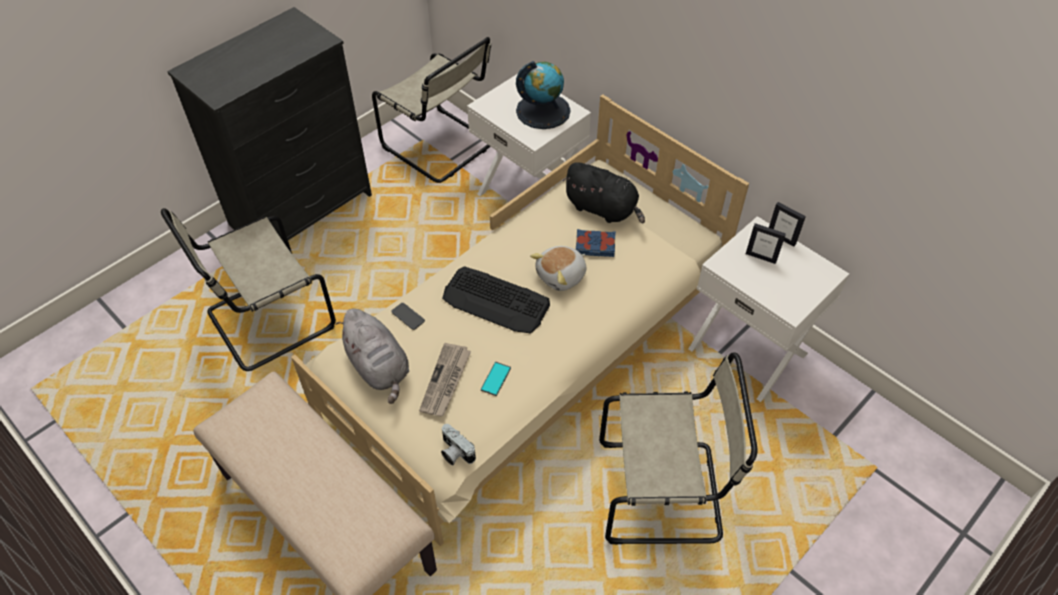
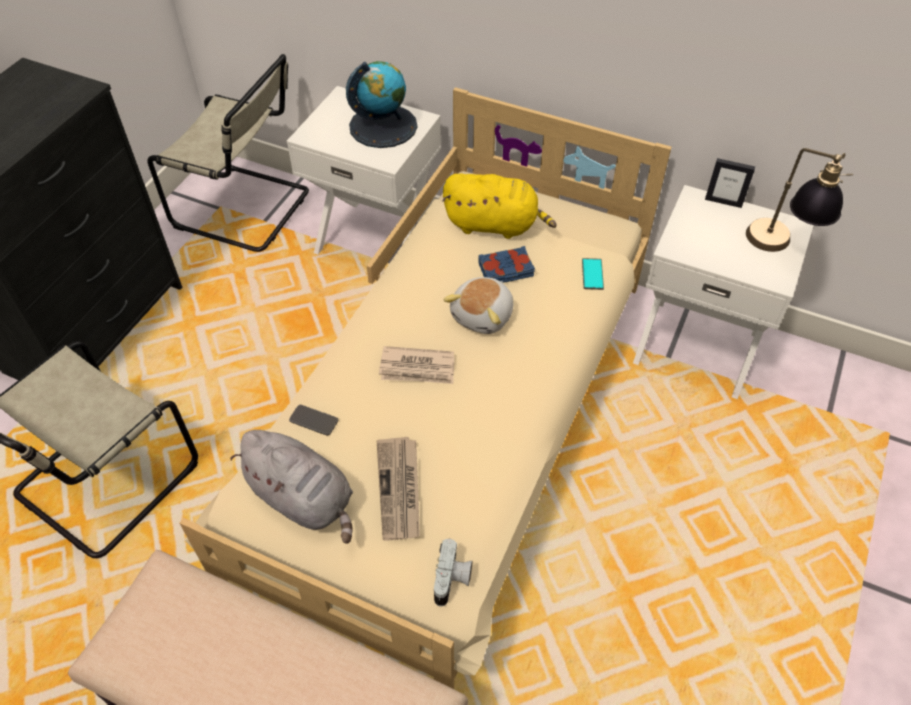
camera: 20 degrees left, 0 degrees up
camera [441,424,476,465] -> camera turned 105 degrees counterclockwise [434,539,472,606]
keyboard [442,266,550,333] -> newspaper [379,346,454,384]
phone [481,362,511,396] -> phone moved to [582,258,604,290]
black plush toy [563,162,645,224] -> yellow plush toy [443,173,557,239]
beige chair [599,352,758,544] -> none
picture frame [746,223,786,264] -> none
none -> table lamp [746,148,853,252]

